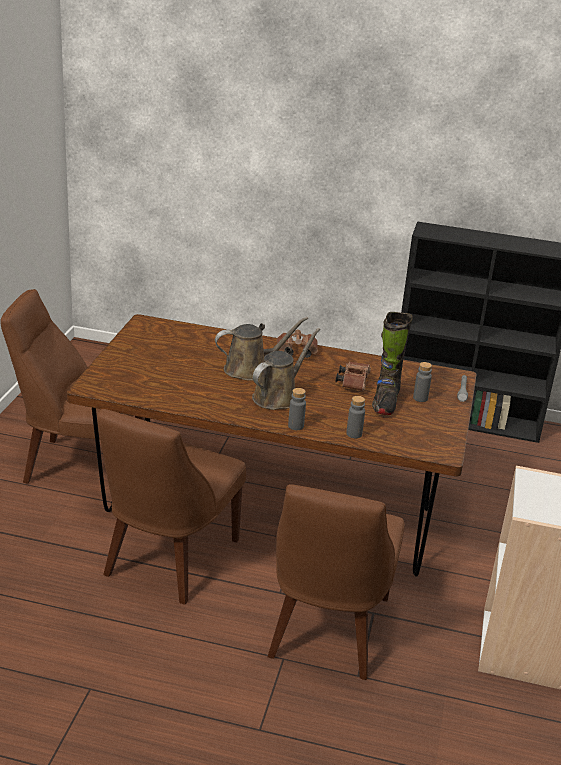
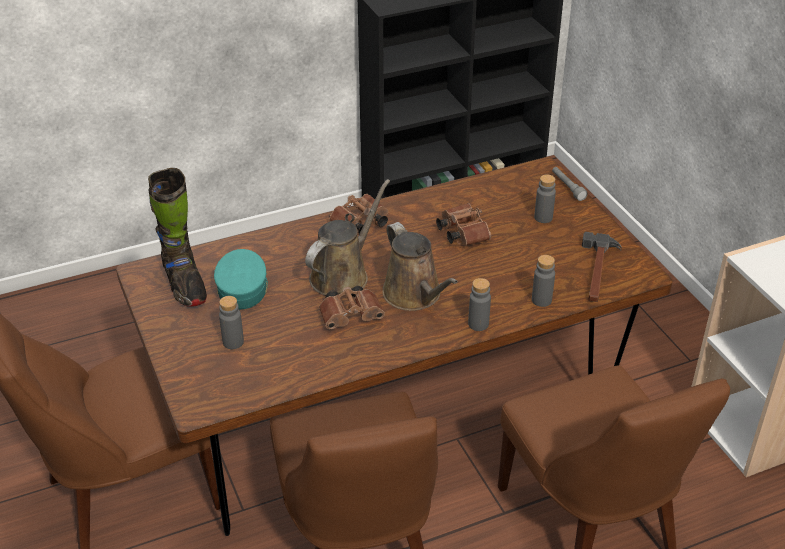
camera: 35 degrees left, 10 degrees up
brown watering can [252,328,320,410] -> brown watering can turned 150 degrees clockwise [382,222,458,311]
black boot [372,312,412,415] -> black boot moved to [148,168,207,307]
none -> turquoise cap [214,249,268,310]
none -> grey bottle [219,296,244,349]
none -> brown binoculars [319,286,385,330]
none -> hammer [582,232,622,302]

